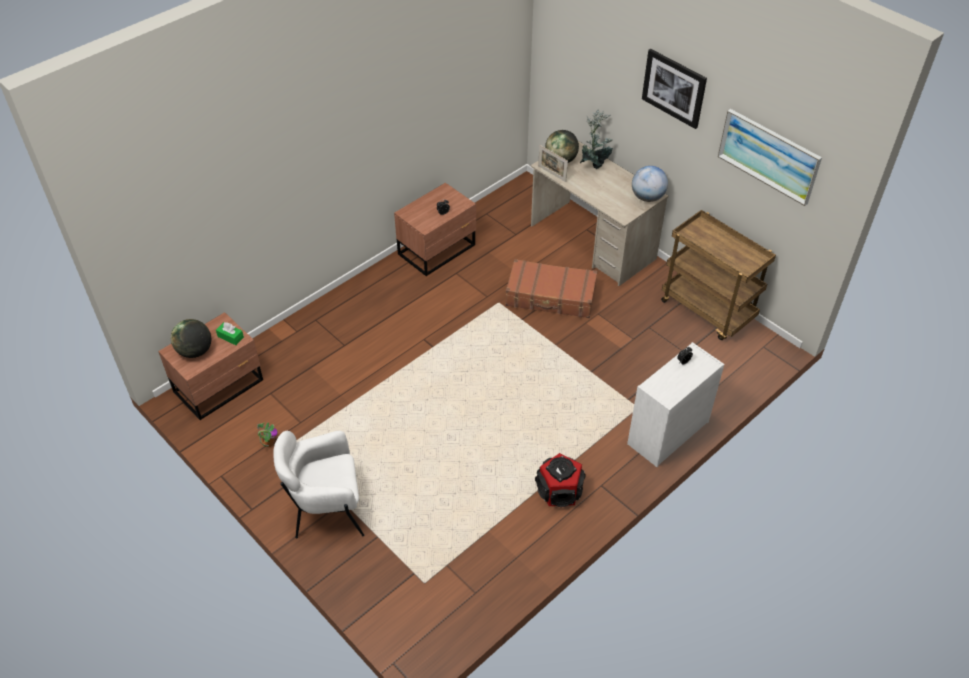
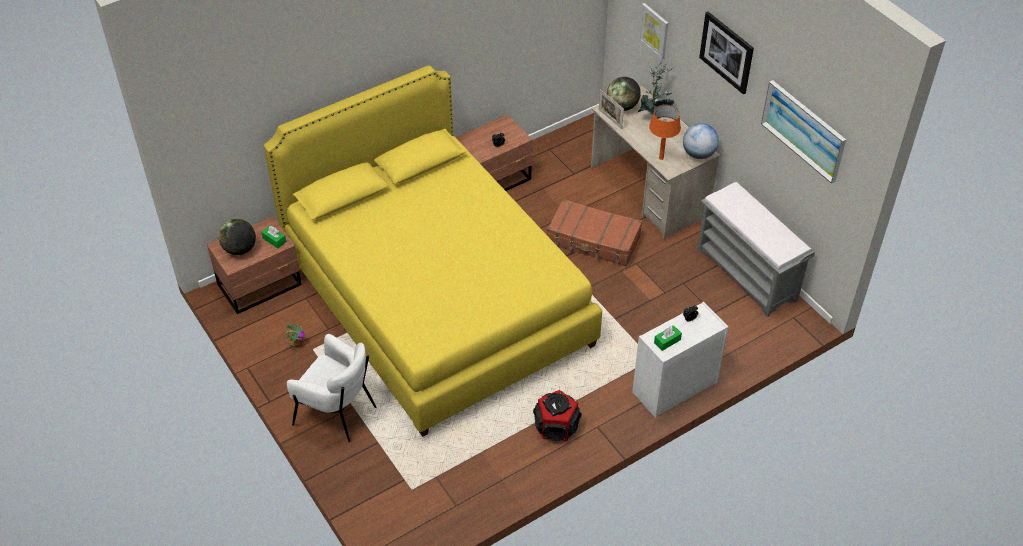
camera: 10 degrees right, 0 degrees up
white armchair [273,431,365,539] -> white armchair turned 150 degrees counterclockwise [287,334,376,442]
brown cart [661,210,776,340] -> grey bench [697,181,815,317]
none -> yellow bed [264,65,602,437]
none -> picture [639,3,668,59]
none -> orange table lamp [649,105,681,160]
none -> green tissue box [654,325,682,351]

